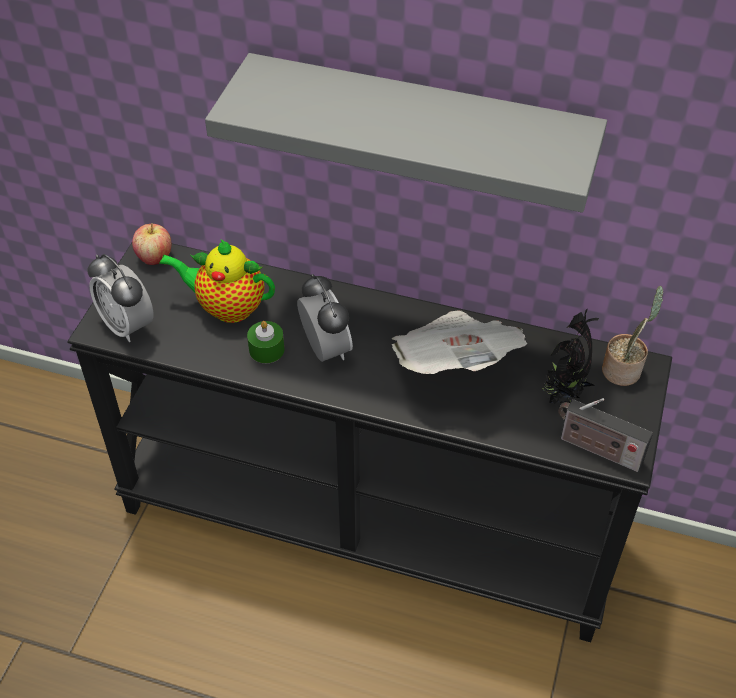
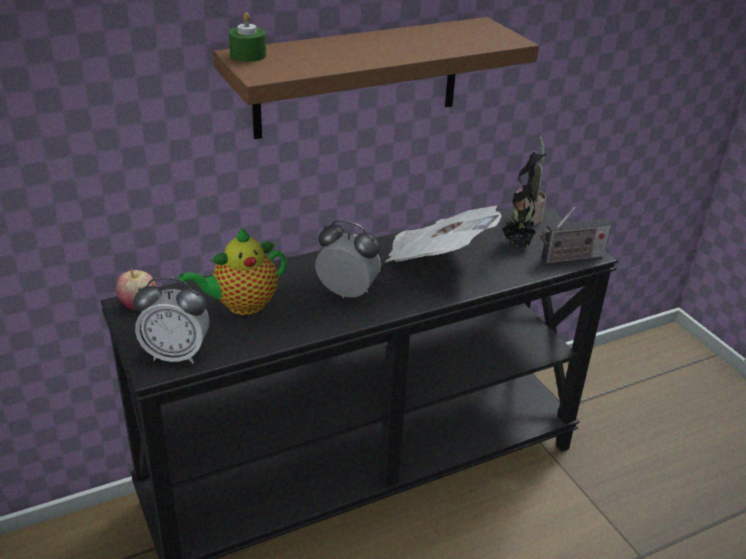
camera: 45 degrees left, 15 degrees down
grey shelf [205,53,607,213] -> brown shelf [213,17,539,139]
green candle [247,321,284,363] -> green candle moved to [229,12,266,62]

